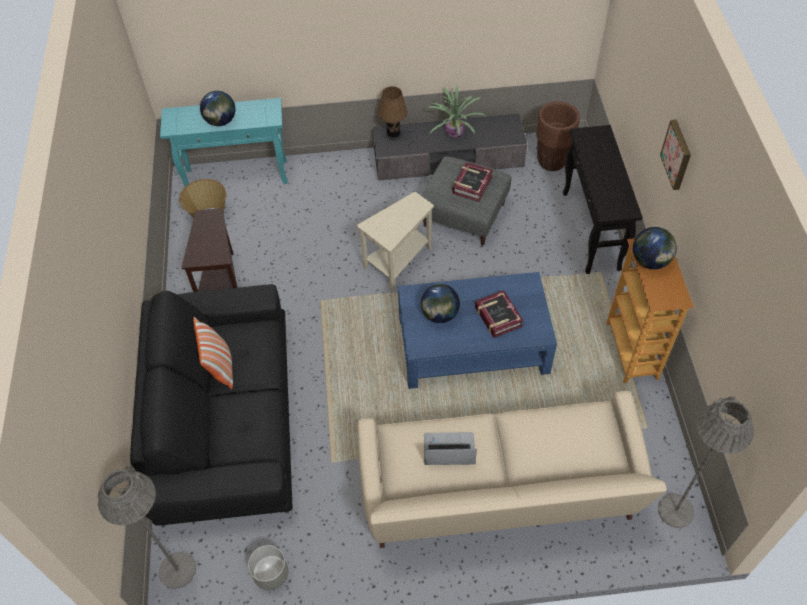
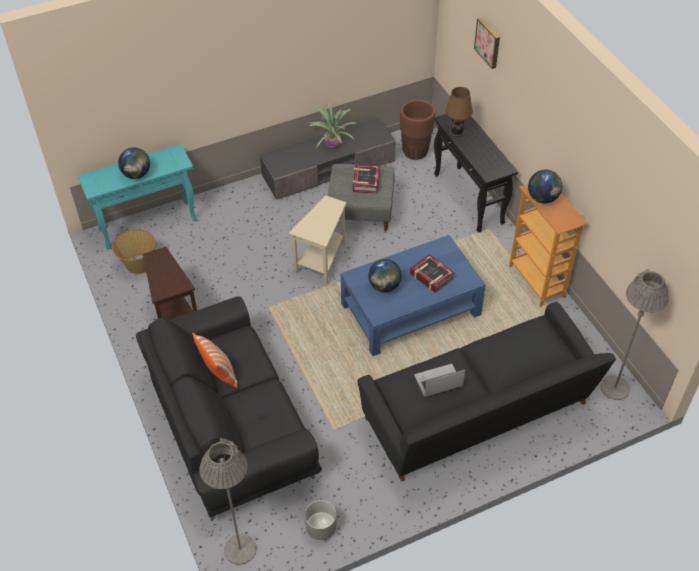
camera: 20 degrees left, 5 degrees down
beige sofa [357,391,667,548] -> black sofa [358,302,616,482]
brown table lamp [378,86,417,149] -> brown table lamp moved to [445,87,479,137]
picture [660,120,691,190] -> picture moved to [474,17,500,69]

